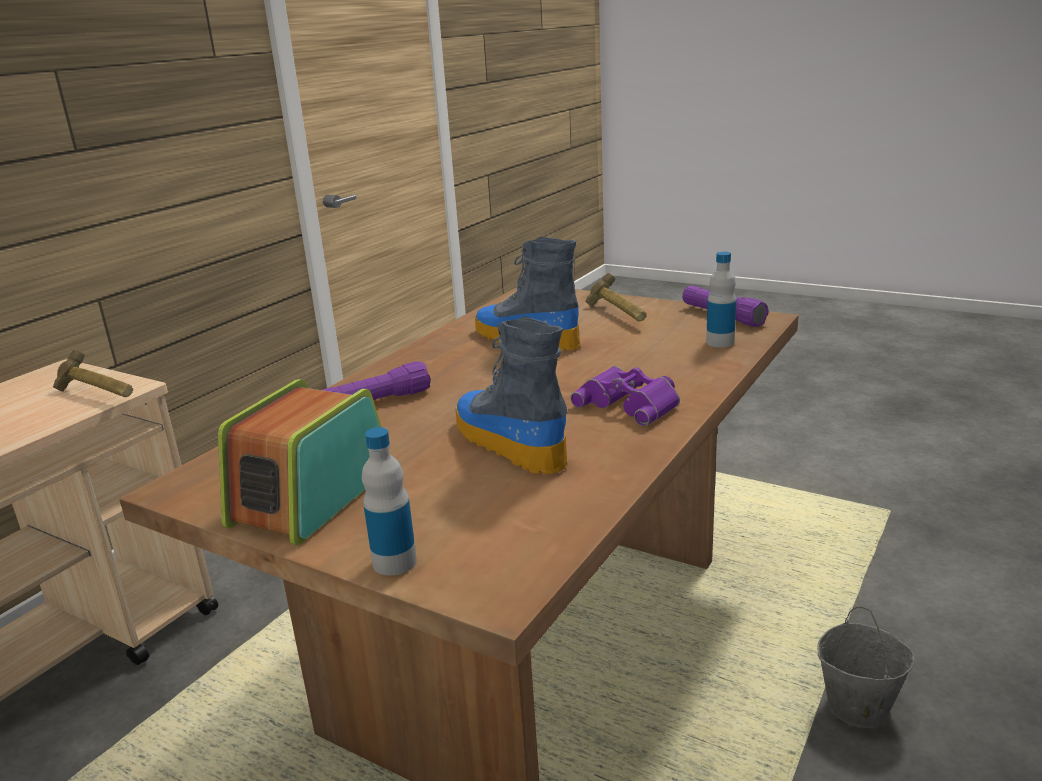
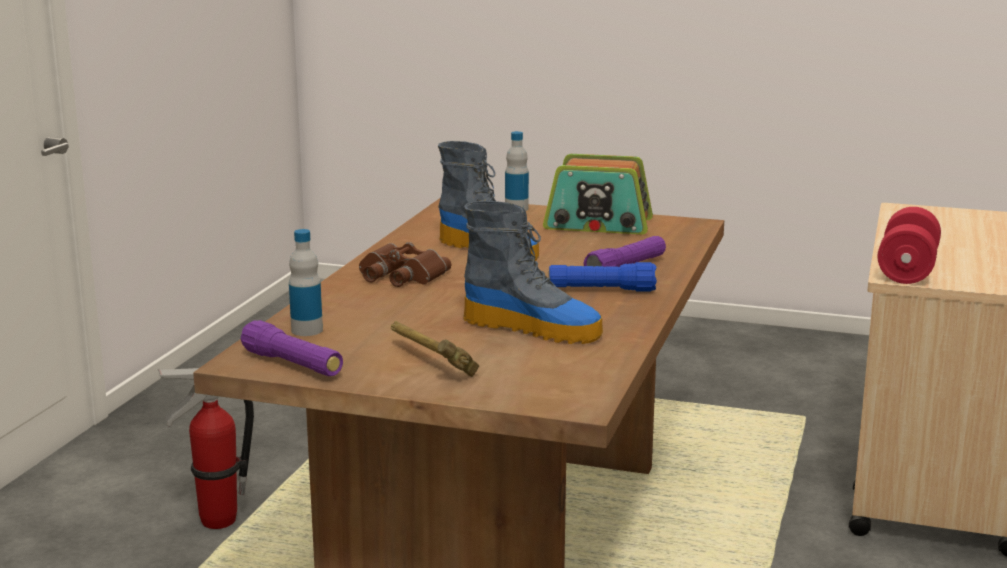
camera: 165 degrees right, 5 degrees down
hammer [53,350,133,397] -> red dumbbell [878,207,941,284]
radio [218,379,382,545] -> radio turned 90 degrees clockwise [543,154,653,234]
purple binoculars [571,366,680,426] -> brown binoculars [359,242,451,287]
grey bucket [817,607,915,728] -> fire extinguisher [158,368,254,529]
none -> blue flashlight [549,262,657,292]

